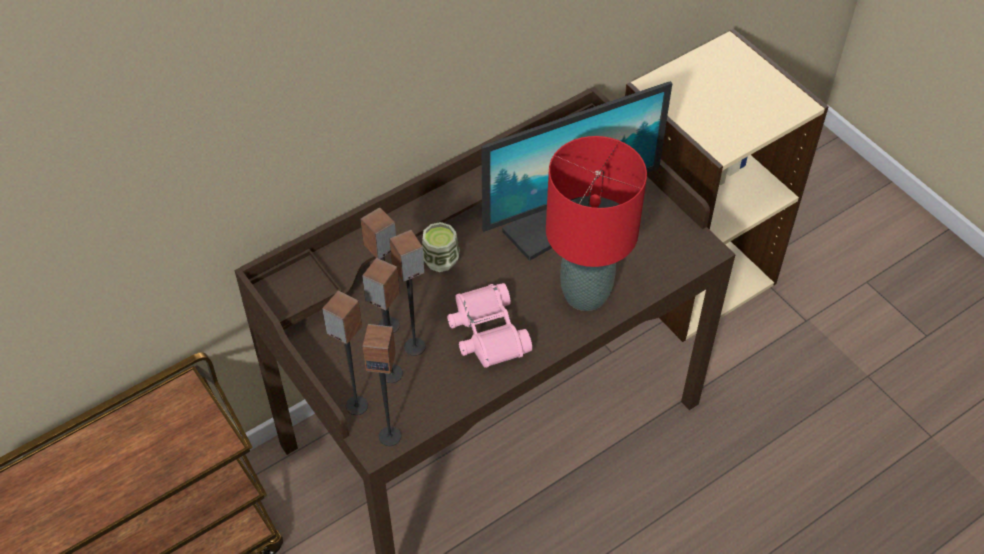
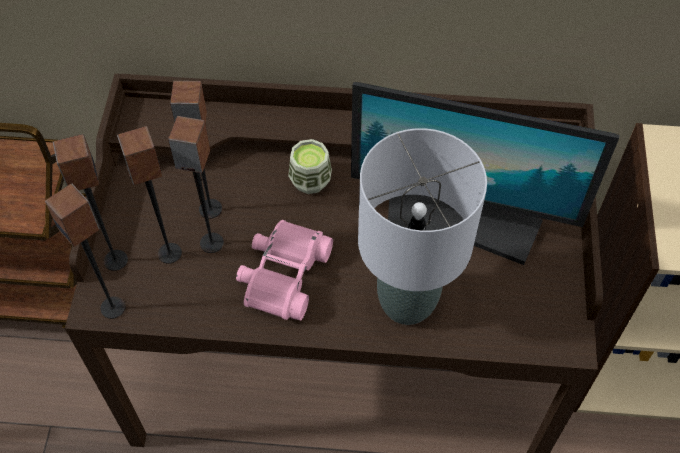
camera: 40 degrees right, 5 degrees up
red table lamp [546,136,647,311] -> grey table lamp [358,128,487,325]

